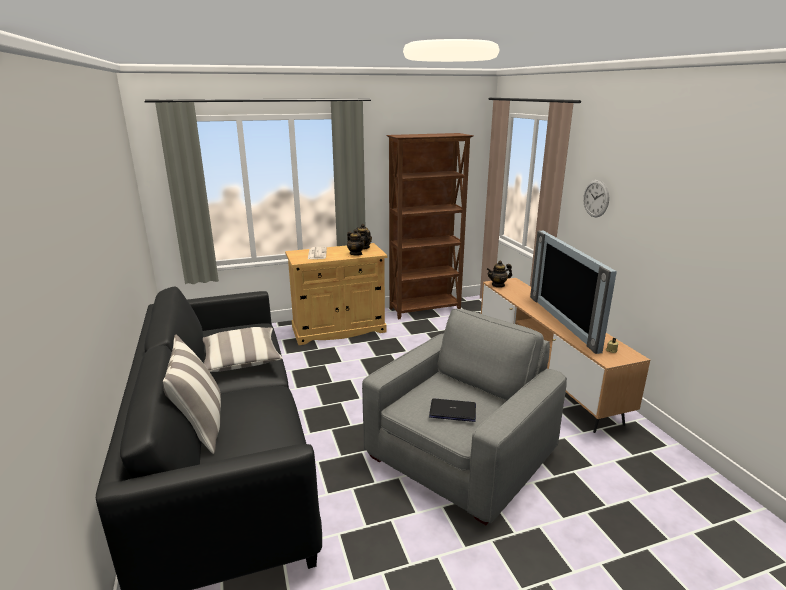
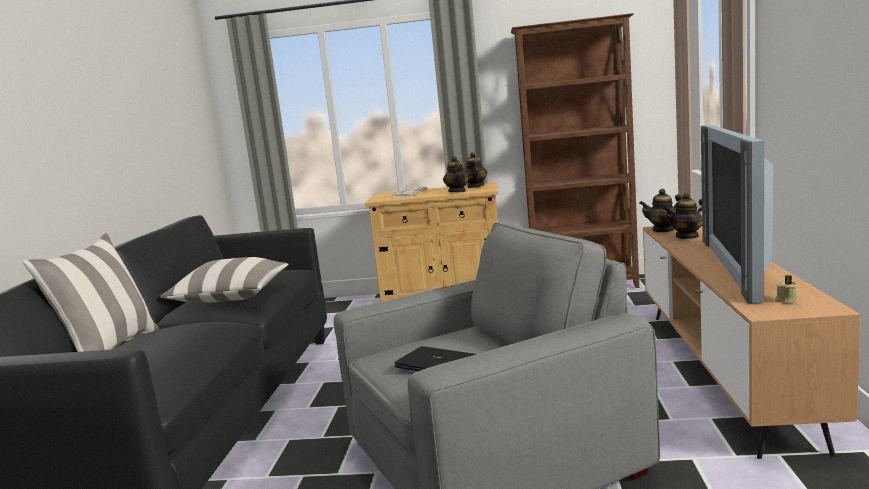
camera: 25 degrees right, 10 degrees down
wall clock [583,180,609,217] -> none
none -> teapot [662,193,702,239]

